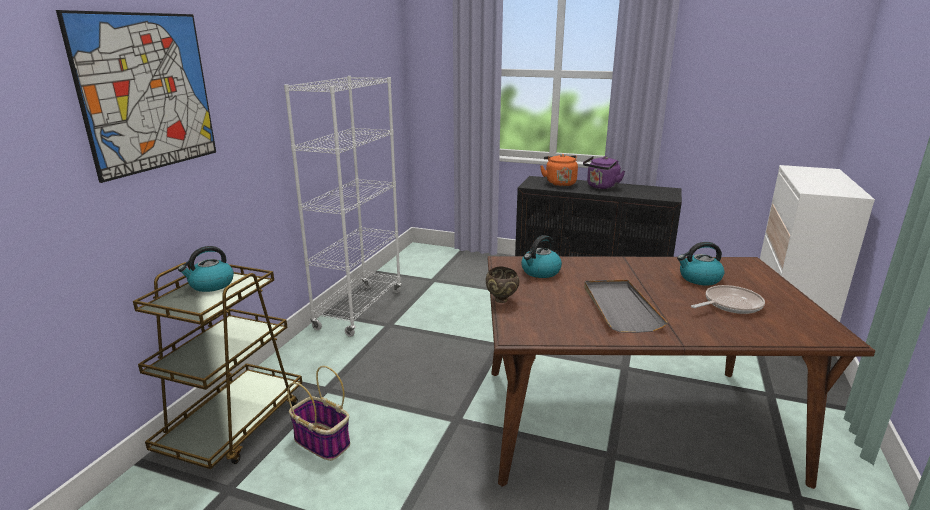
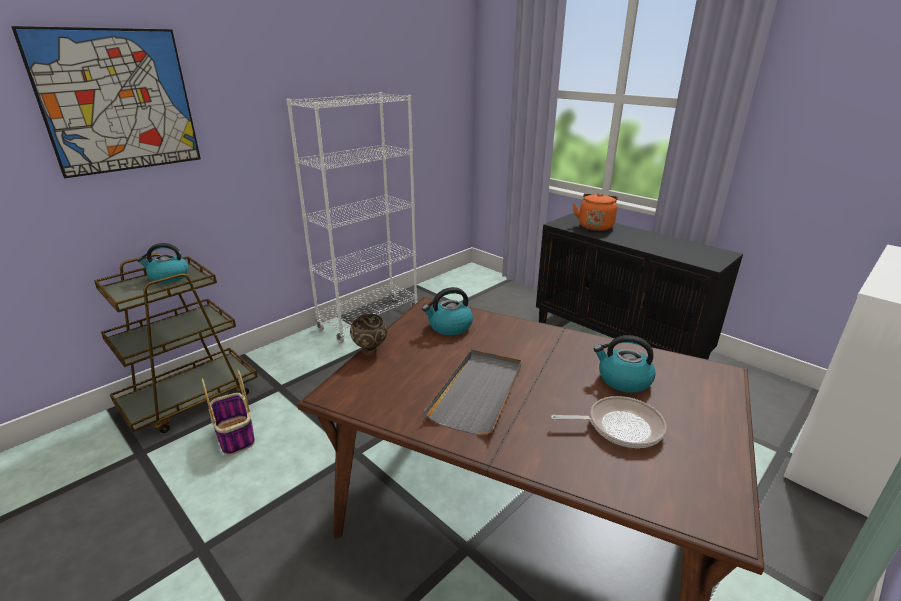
camera: 25 degrees right, 5 degrees up
purple kettle [583,156,625,189] -> none

